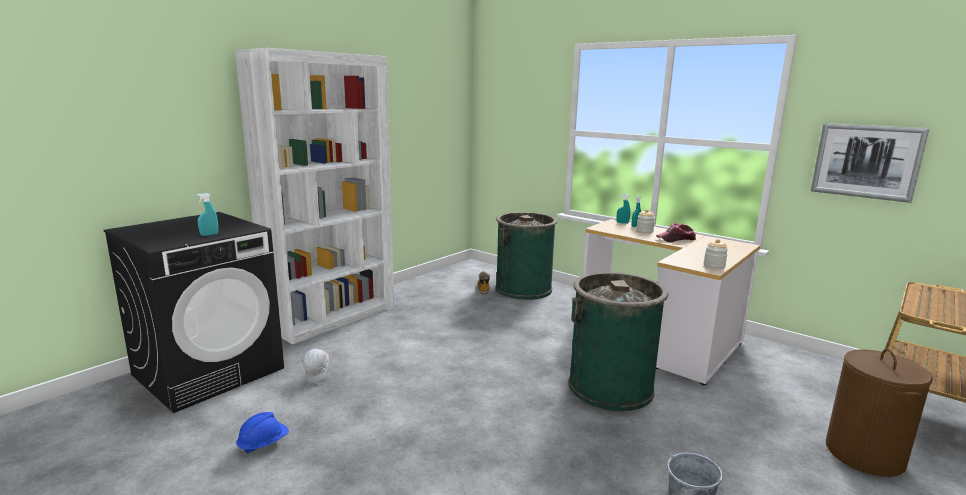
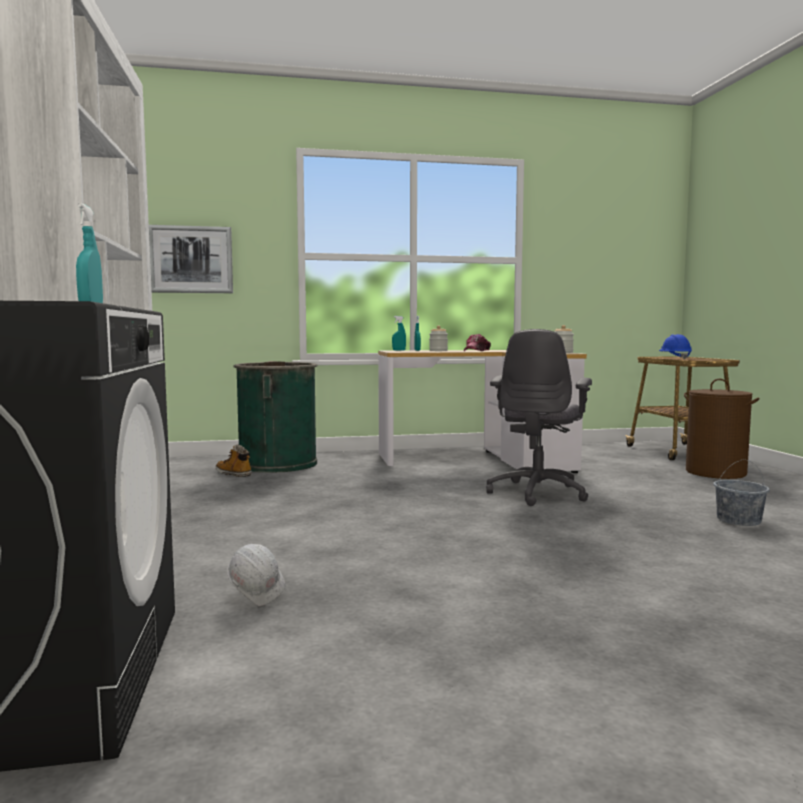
camera: 50 degrees left, 10 degrees down
blue hard hat [236,412,289,455] -> blue hard hat moved to [659,334,692,359]
green trash can [568,272,668,411] -> grey office chair [486,329,592,506]
picture [811,123,930,203] -> picture moved to [149,225,233,293]

